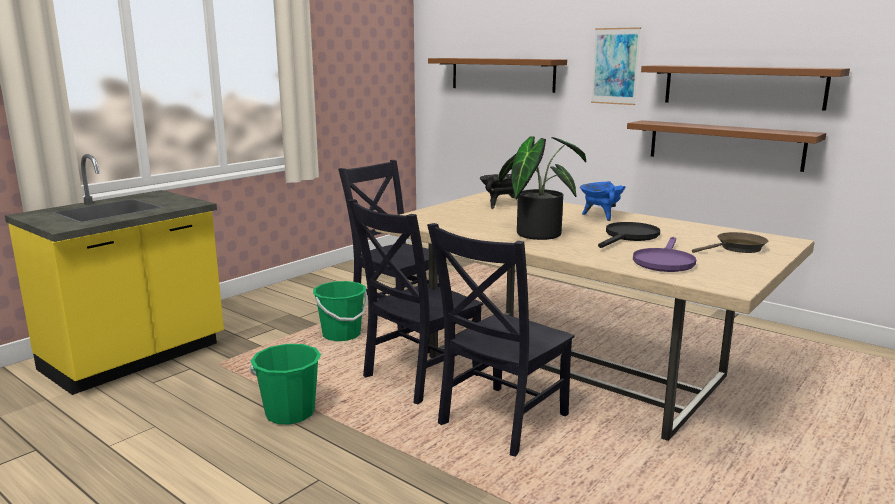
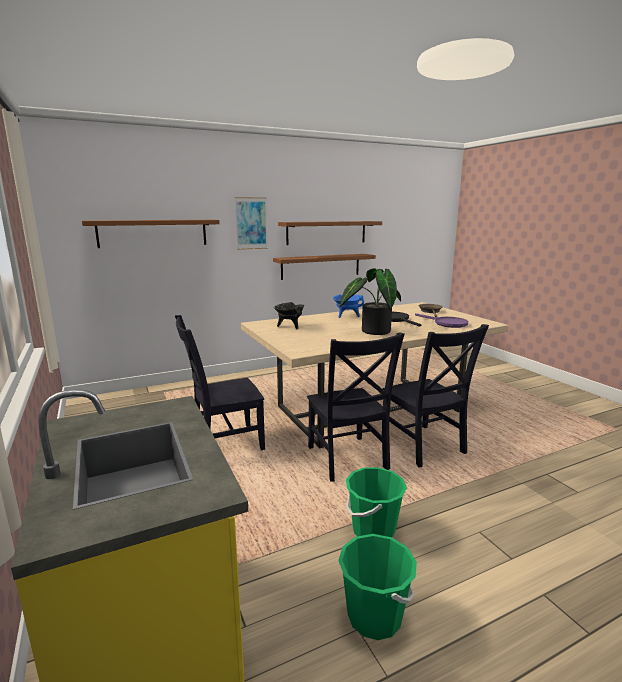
camera: 65 degrees left, 0 degrees up
green bucket [313,281,368,341] -> green bucket moved to [338,534,417,640]

